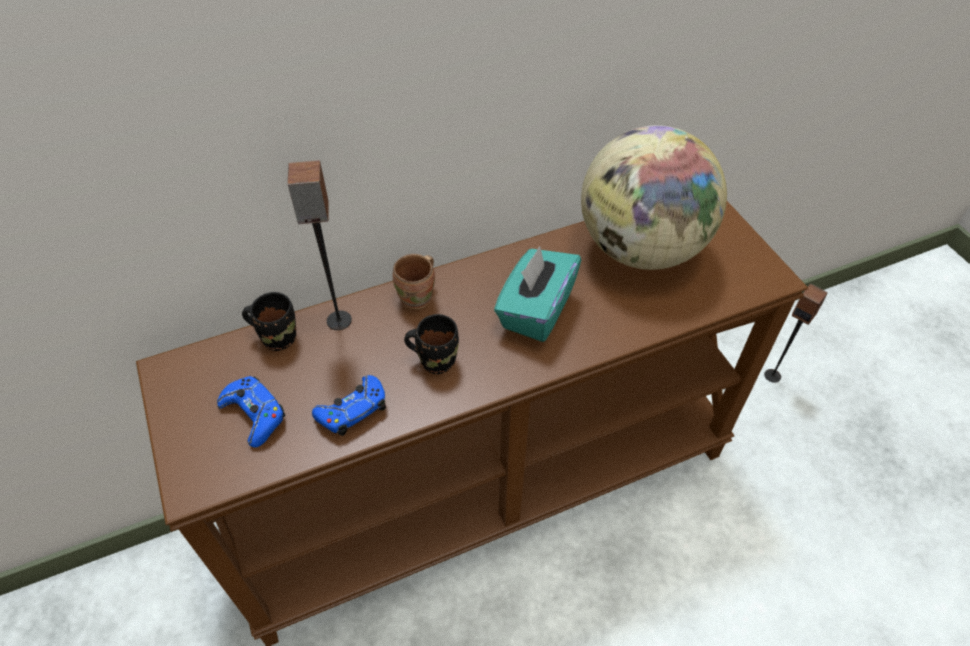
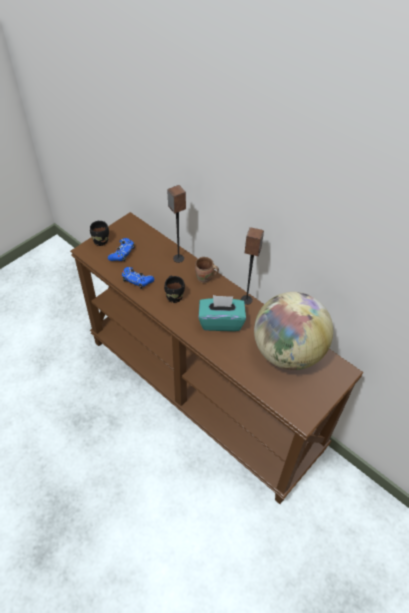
camera: 65 degrees right, 0 degrees up
black mug [242,292,296,351] -> black mug moved to [90,221,109,246]
speaker [764,284,828,383] -> speaker moved to [241,227,264,305]

